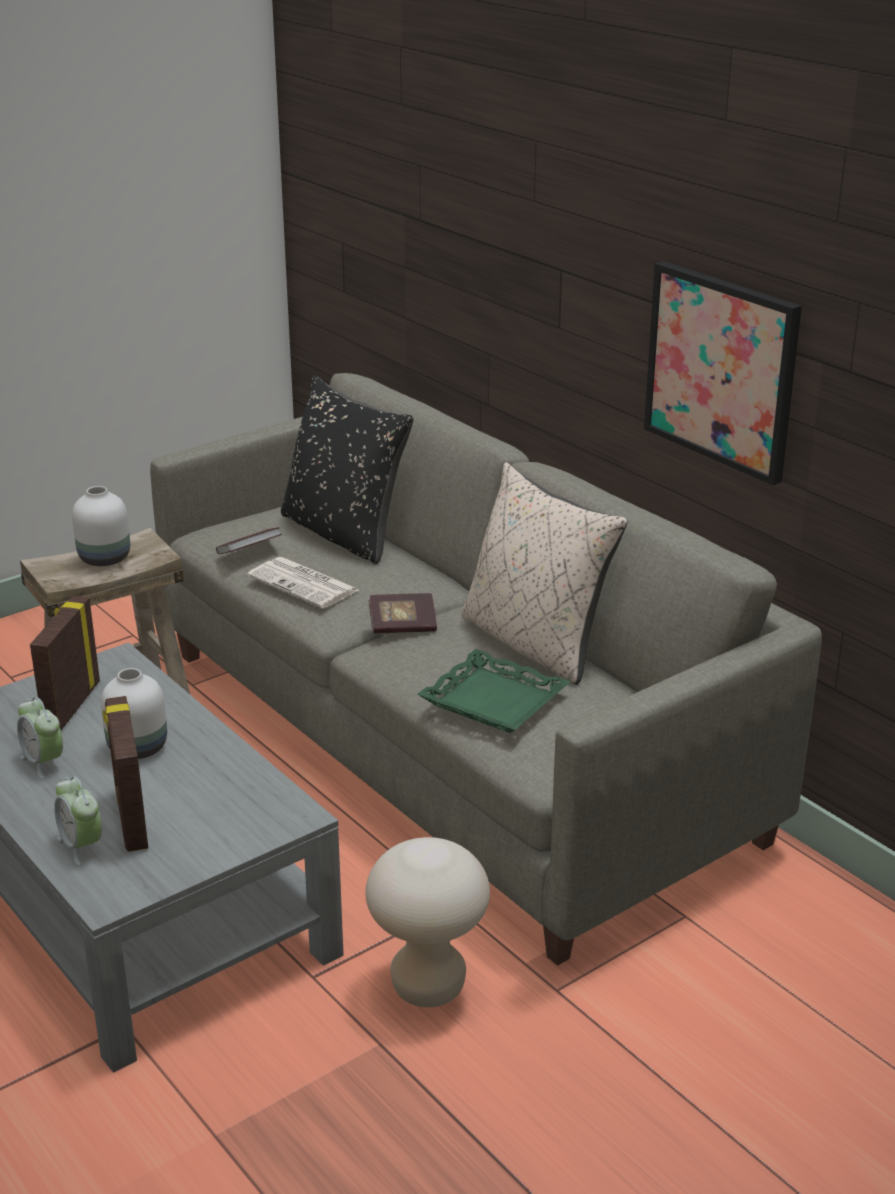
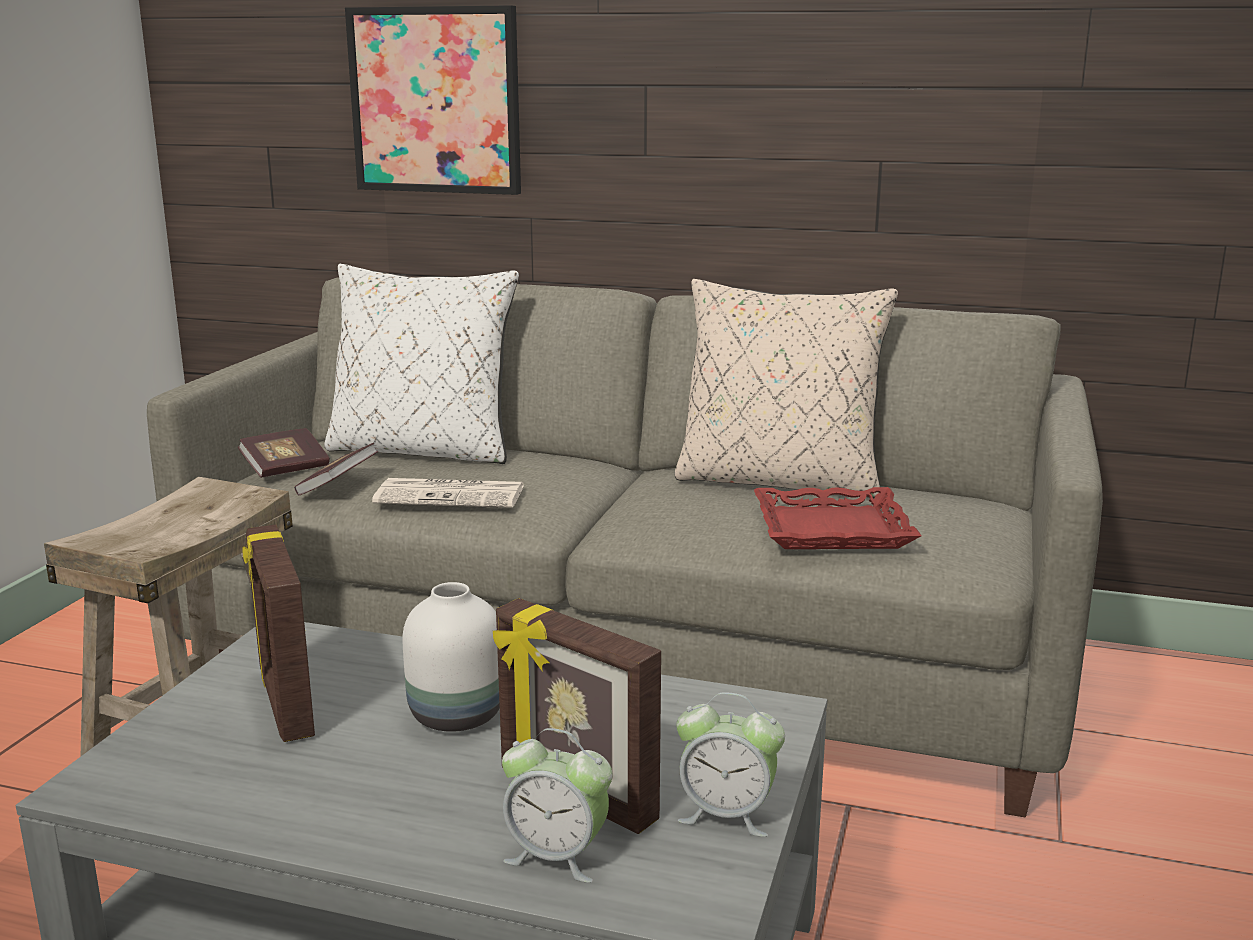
camera: 35 degrees left, 10 degrees down
alarm clock [17,697,63,779] -> alarm clock moved to [676,692,785,837]
white vase [72,486,130,566] -> none
black pillow [281,375,414,565] -> white pillow [324,264,519,464]
beige stool [365,837,490,1007] -> none
book [368,593,437,634] -> book moved to [238,428,330,478]
green tray [418,649,570,733] -> red tray [754,487,921,549]
picture [644,261,802,485] -> picture moved to [345,5,521,195]

